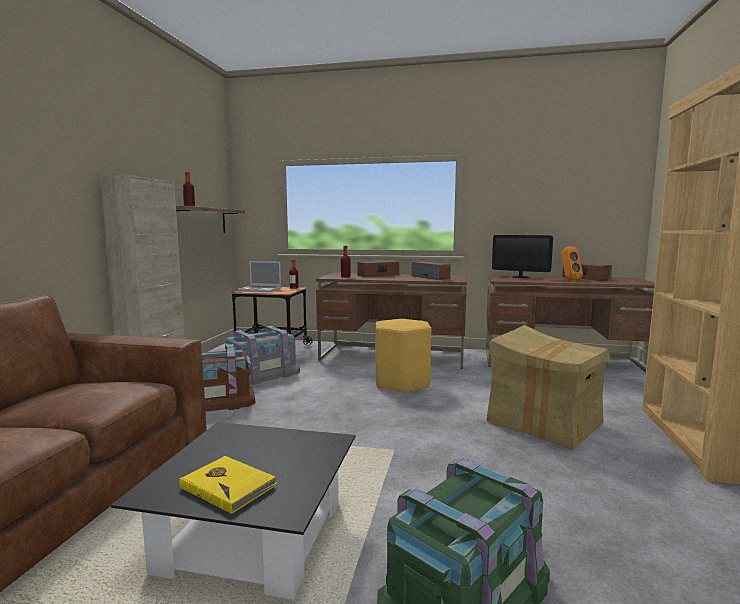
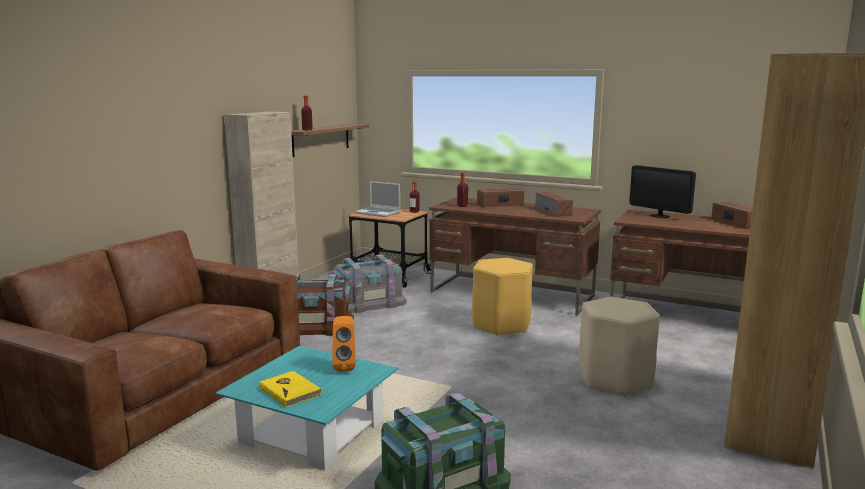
camera: 15 degrees right, 5 degrees up
black coffee table [111,422,356,600] -> turquoise coffee table [215,346,398,470]
cardboard box [486,325,610,450] -> beige stool [579,297,660,397]
orange speaker [561,247,583,280] -> orange speaker moved to [332,316,356,371]

